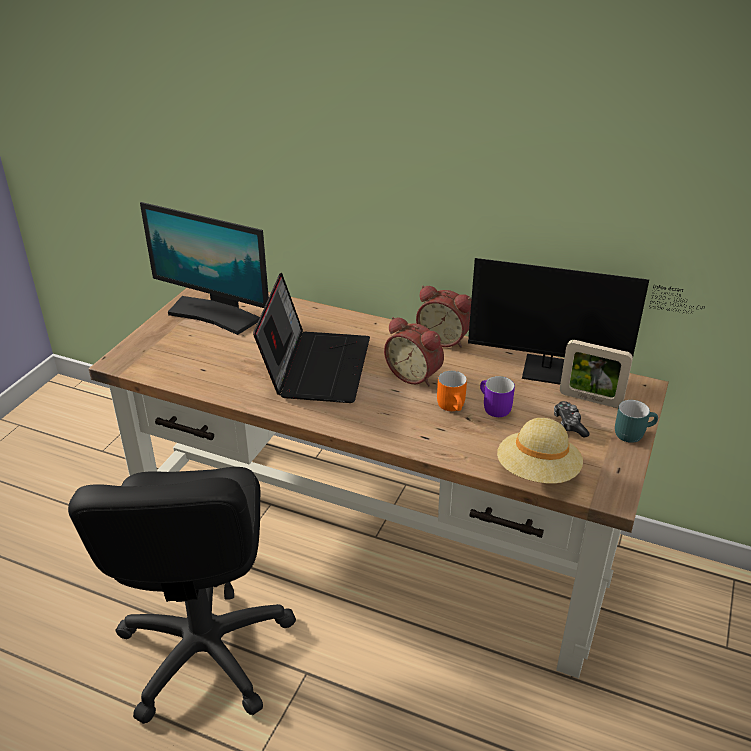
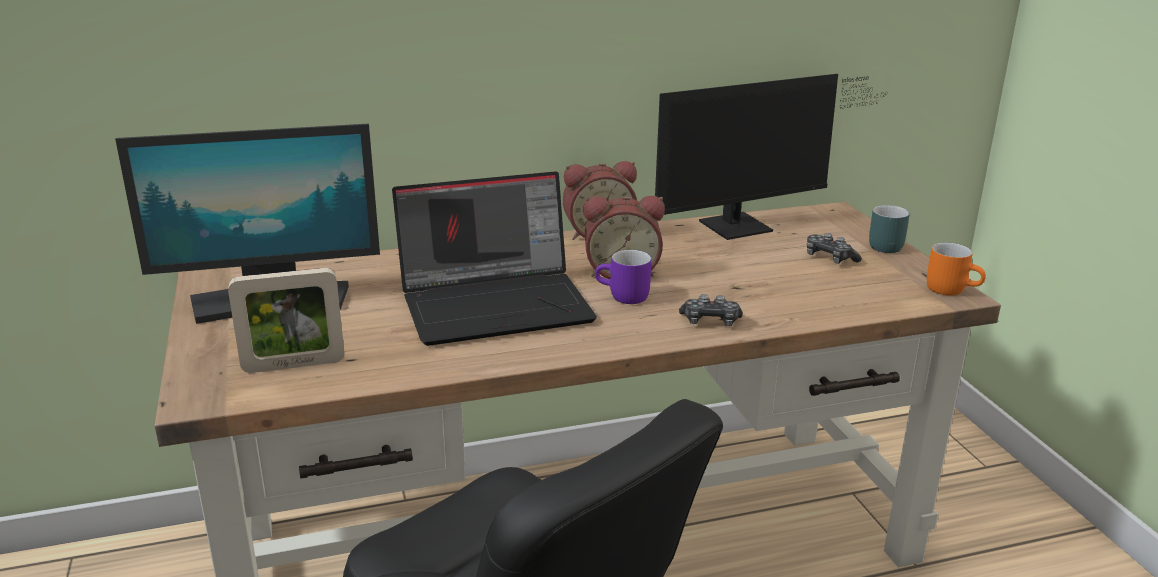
camera: 40 degrees left, 10 degrees down
laptop [253,273,370,403] -> laptop turned 105 degrees clockwise [392,171,597,346]
orange mug [437,371,467,411] -> orange mug moved to [927,243,986,296]
purple mug [480,376,515,417] -> purple mug moved to [595,250,651,304]
beige hat [497,418,583,484] -> none
picture frame [560,340,633,408] -> picture frame moved to [228,268,345,373]
none -> game controller [679,294,743,326]

